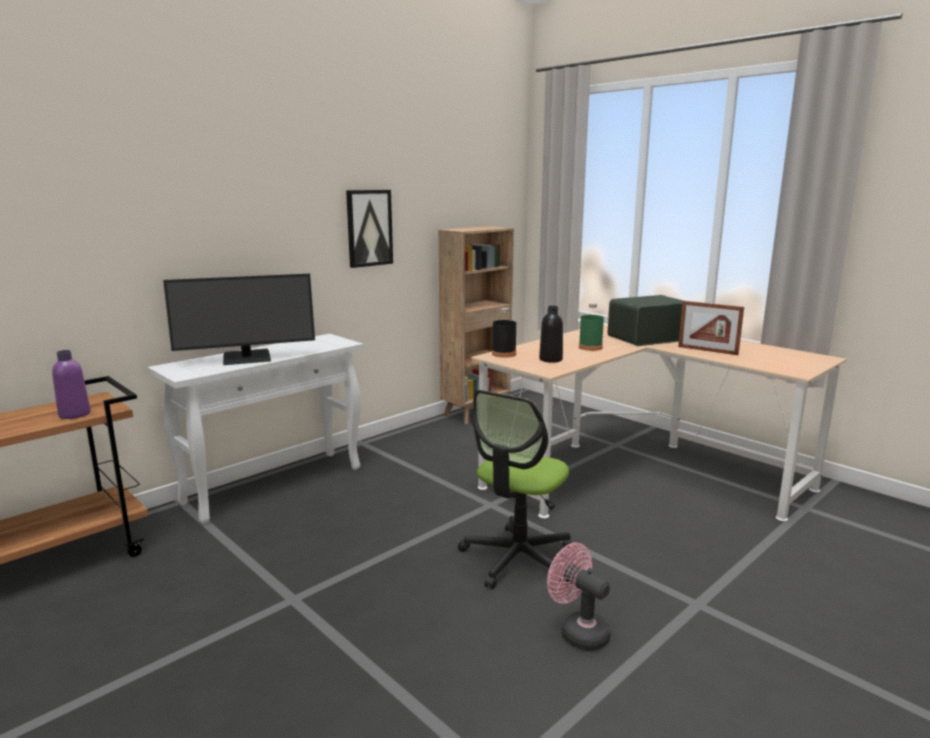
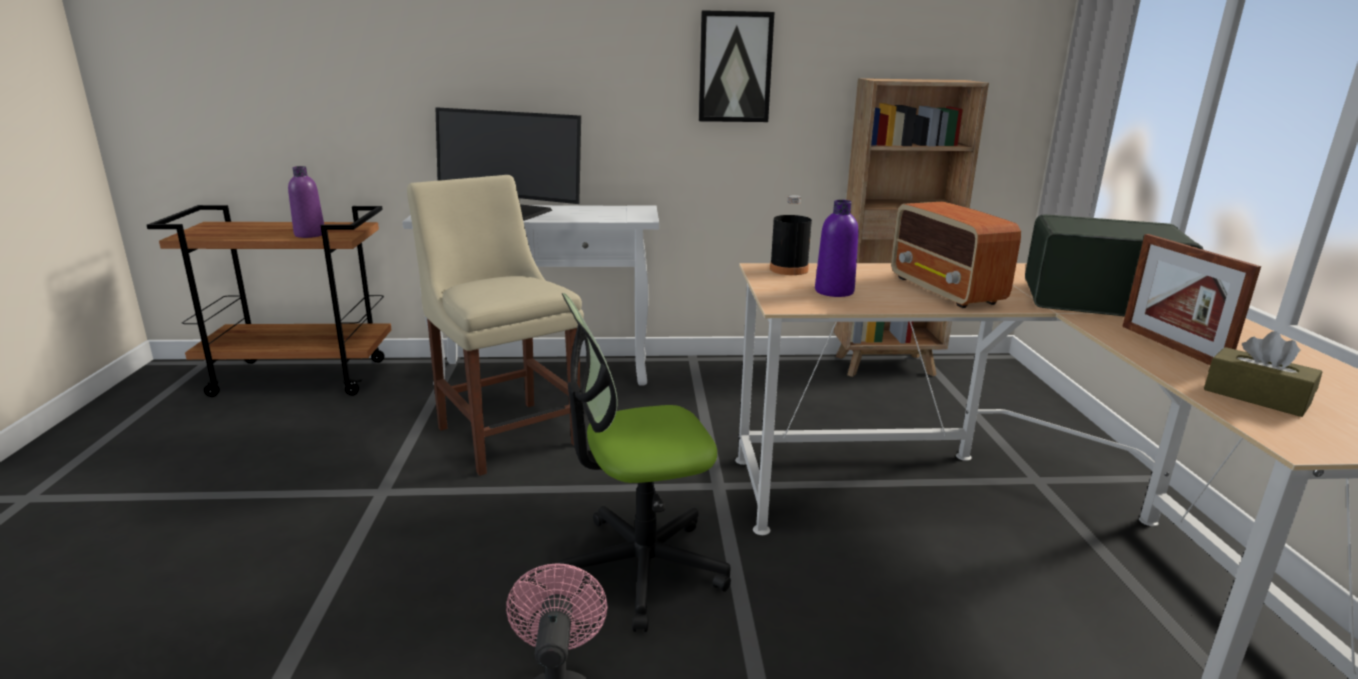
camera: 40 degrees right, 5 degrees up
black bottle [539,306,563,363] -> purple bottle [815,200,859,297]
green bottle [579,303,604,351] -> radio [891,202,1021,308]
none -> beige chair [407,175,584,476]
none -> brown tissue box [1204,331,1323,417]

